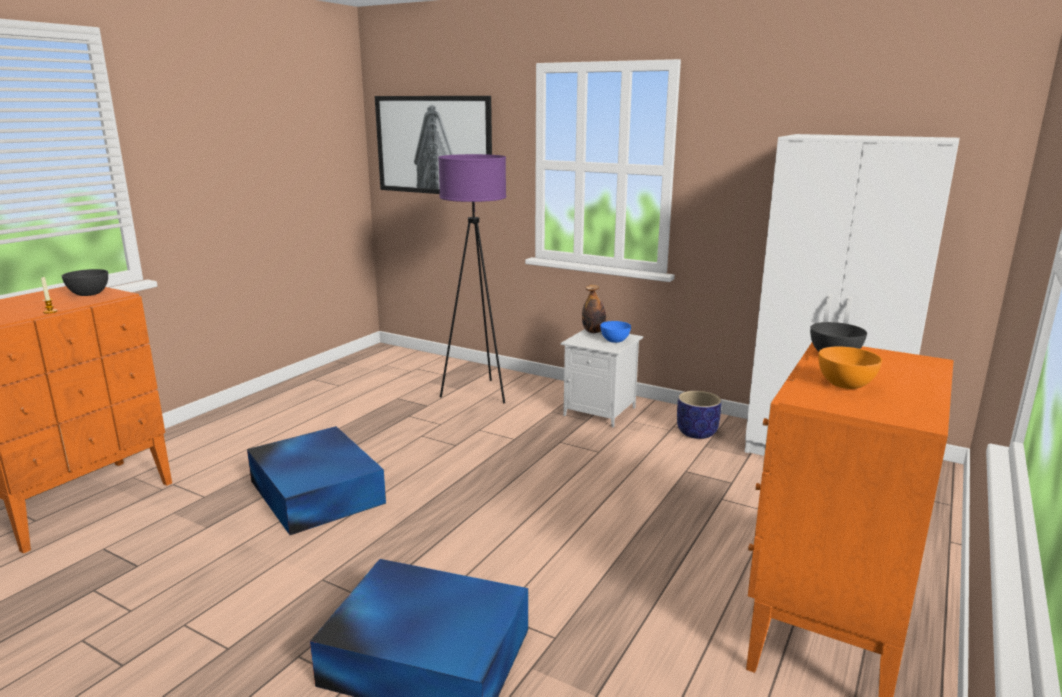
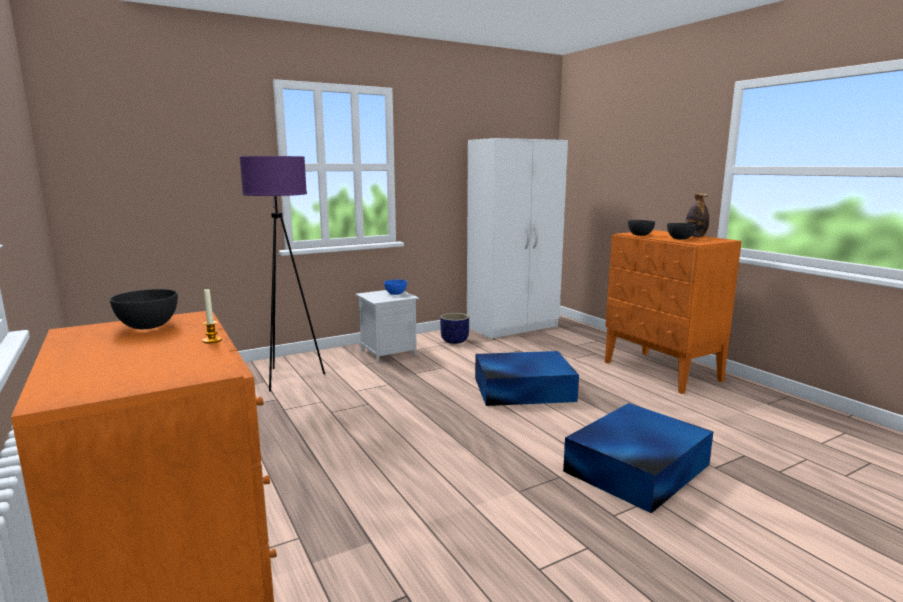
camera: 60 degrees left, 5 degrees down
blue storage box [247,426,386,535] -> blue storage box moved to [475,351,579,406]
picture [375,96,492,194] -> none
bottle [582,285,606,333] -> bottle moved to [685,193,709,237]
orange bowl [818,347,882,389] -> grey bowl [667,223,697,240]

